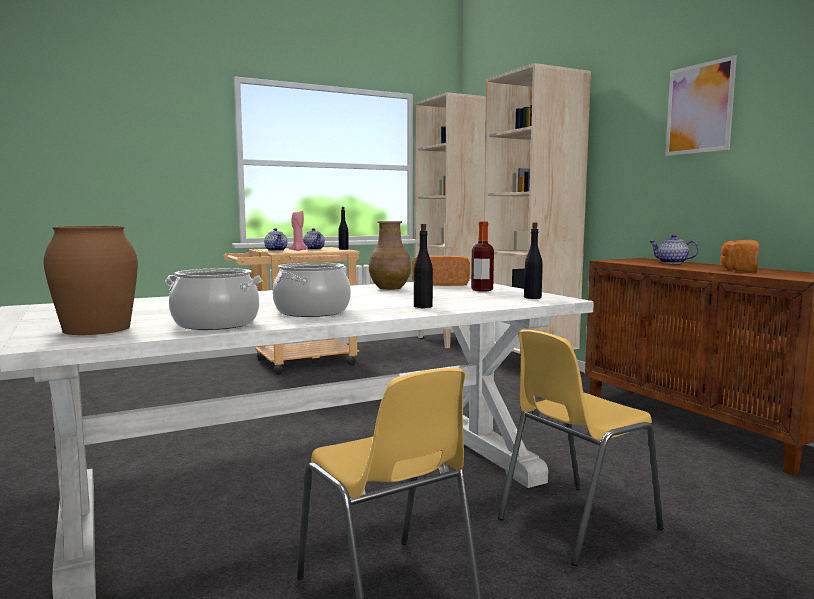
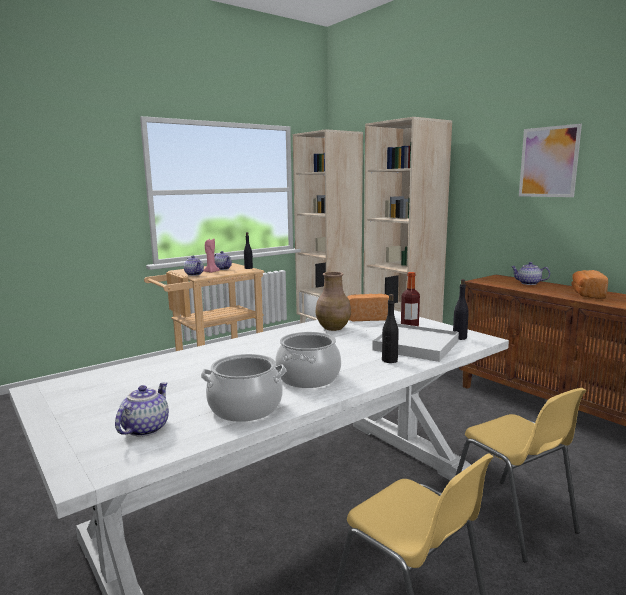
camera: 10 degrees left, 5 degrees up
brown vase [43,226,138,335] -> teapot [115,382,169,436]
yellow chair [498,330,664,566] -> yellow chair turned 75 degrees counterclockwise [455,388,586,562]
none -> white tray [372,323,459,362]

